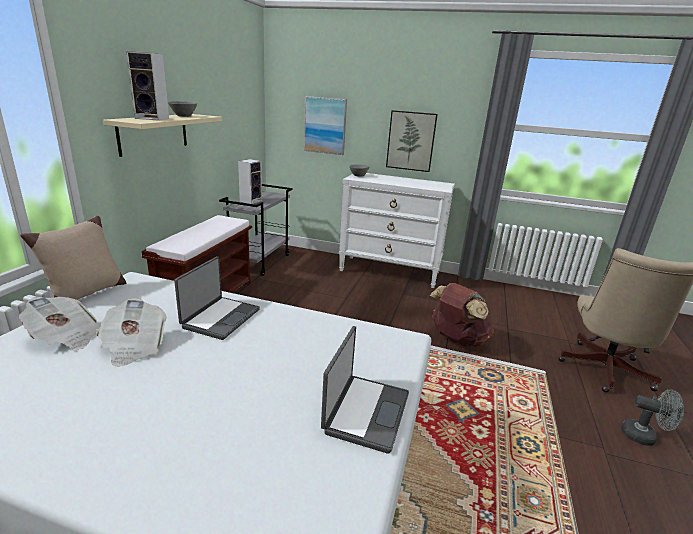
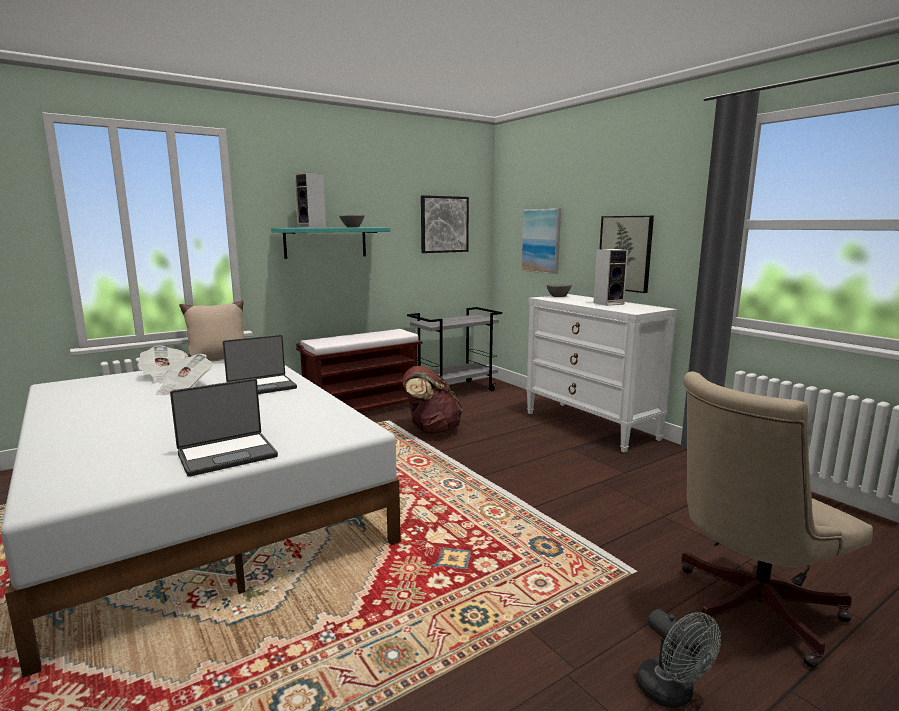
camera: 40 degrees right, 10 degrees down
beige shelf [103,114,222,157] -> turquoise shelf [271,228,390,259]
speaker [238,159,262,204] -> speaker moved to [594,249,628,306]
brown backpack [430,283,494,347] -> brown backpack moved to [403,366,463,434]
none -> picture [421,195,469,253]

